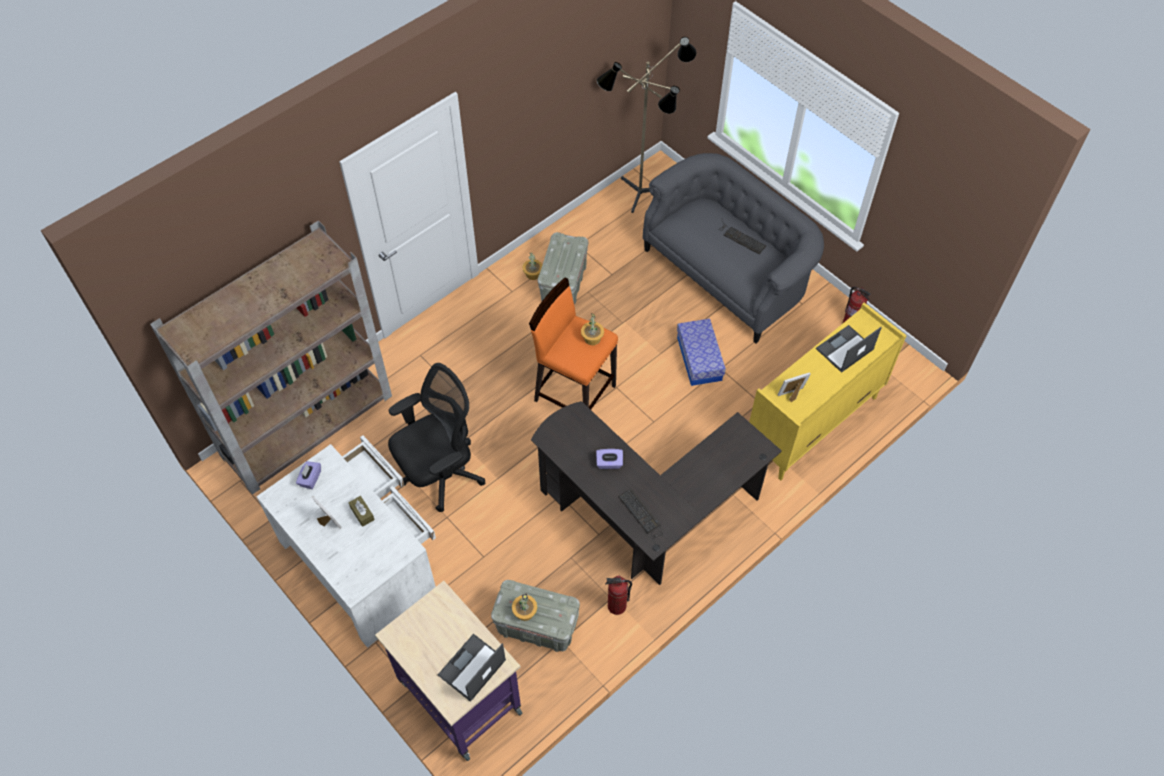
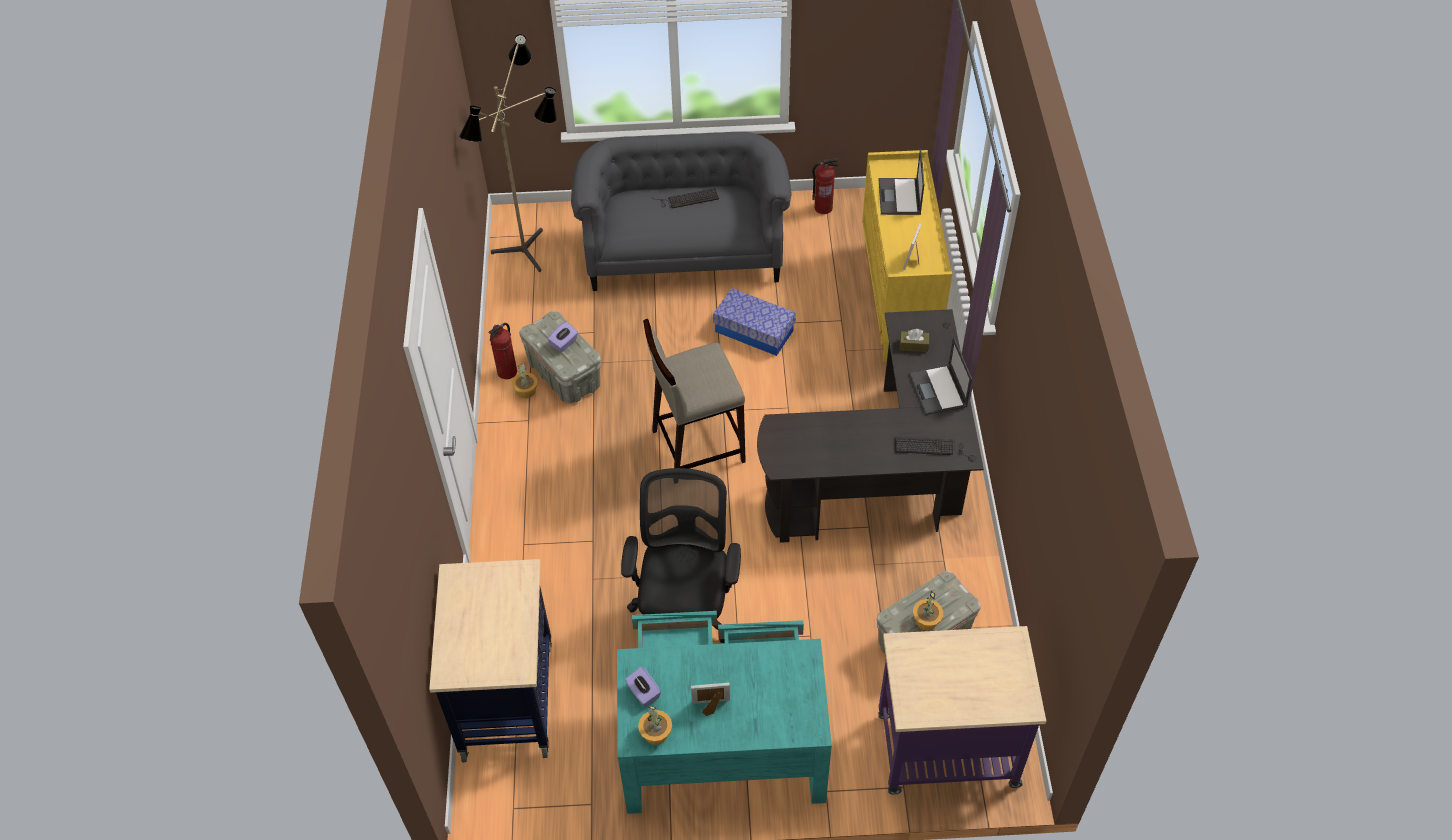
camera: 50 degrees left, 5 degrees down
brown bookcase [150,220,392,495] -> blue cart [429,559,552,763]
white desk [256,435,436,648] -> turquoise desk [617,611,832,814]
brown tissue box [349,496,375,527] -> brown tissue box moved to [900,329,929,352]
laptop [438,634,506,702] -> laptop moved to [909,337,972,415]
orange stool [529,278,618,410] -> beige stool [643,319,746,469]
potted plant [581,313,604,345] -> potted plant moved to [638,705,672,745]
purple tissue box [596,449,623,469] -> purple tissue box moved to [547,322,578,352]
fire extinguisher [605,576,632,615] -> fire extinguisher moved to [488,323,517,379]

